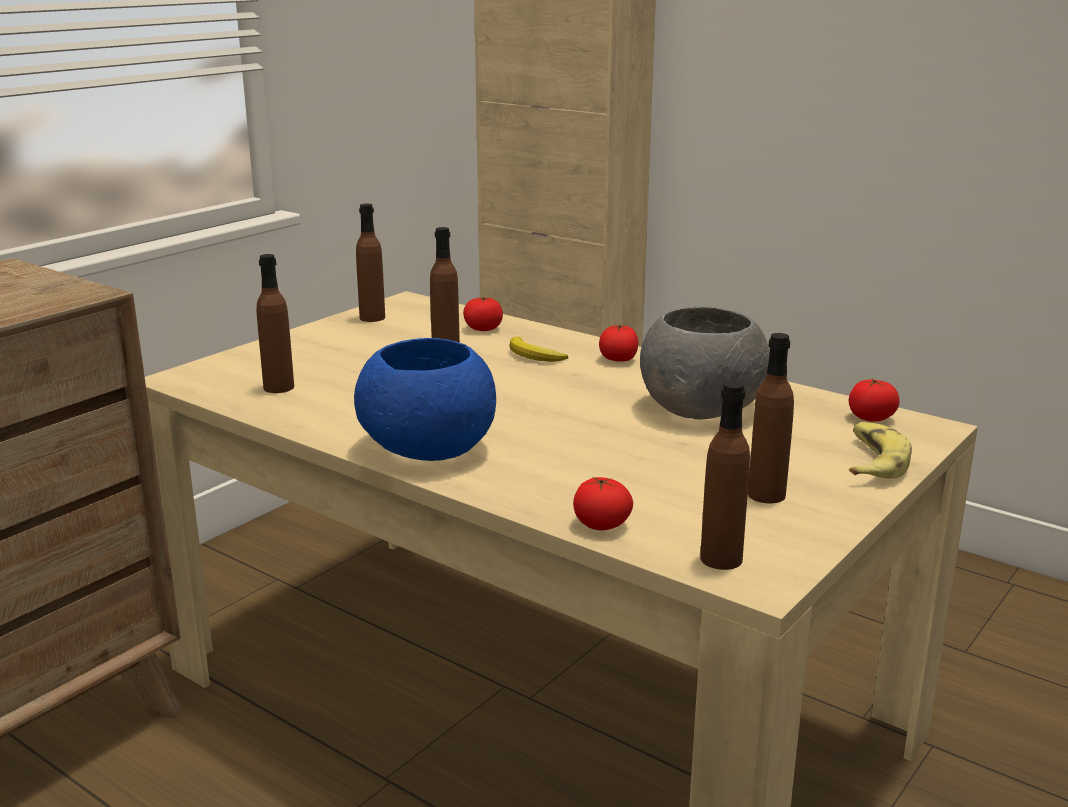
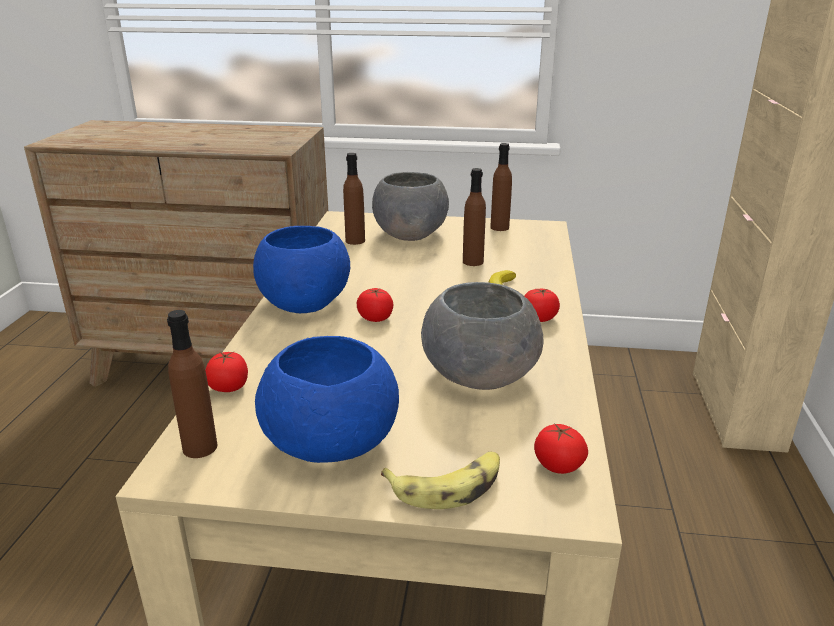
camera: 60 degrees right, 5 degrees up
tomato [463,297,503,331] -> tomato moved to [357,288,393,322]
brown bottle [748,333,794,503] -> blue bowl [255,336,399,463]
none -> grey bowl [372,172,449,241]

